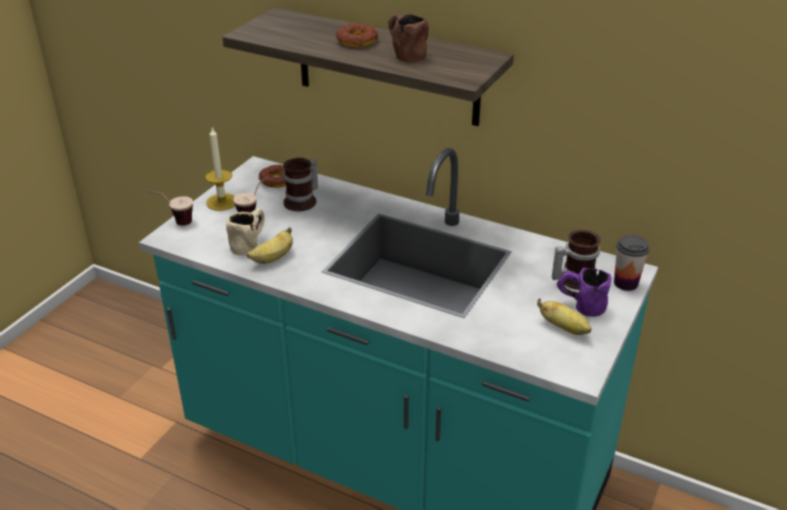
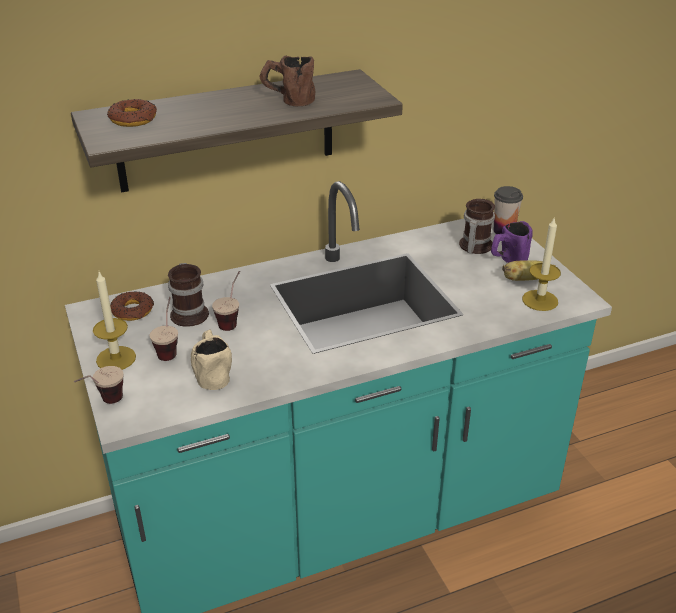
camera: 50 degrees left, 0 degrees up
banana [246,227,293,264] -> none
donut [336,24,378,47] -> donut moved to [107,99,157,127]
none -> cup [212,271,240,331]
none -> candle [522,216,561,311]

